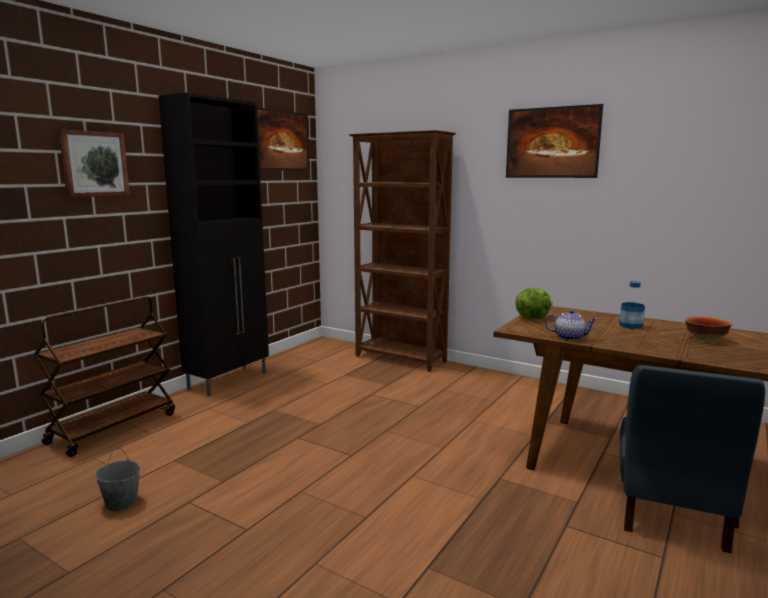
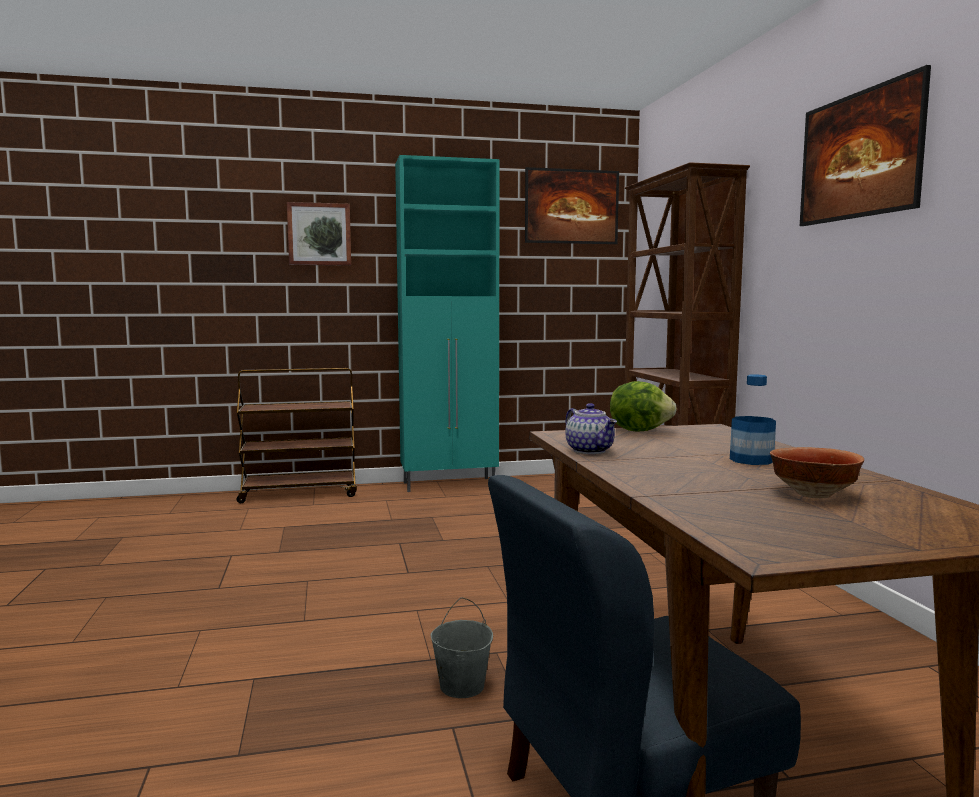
camera: 45 degrees right, 5 degrees down
grey bucket [95,448,141,511] -> grey bucket moved to [431,597,493,698]
black cabinet [159,92,269,396] -> turquoise cabinet [395,155,500,492]

